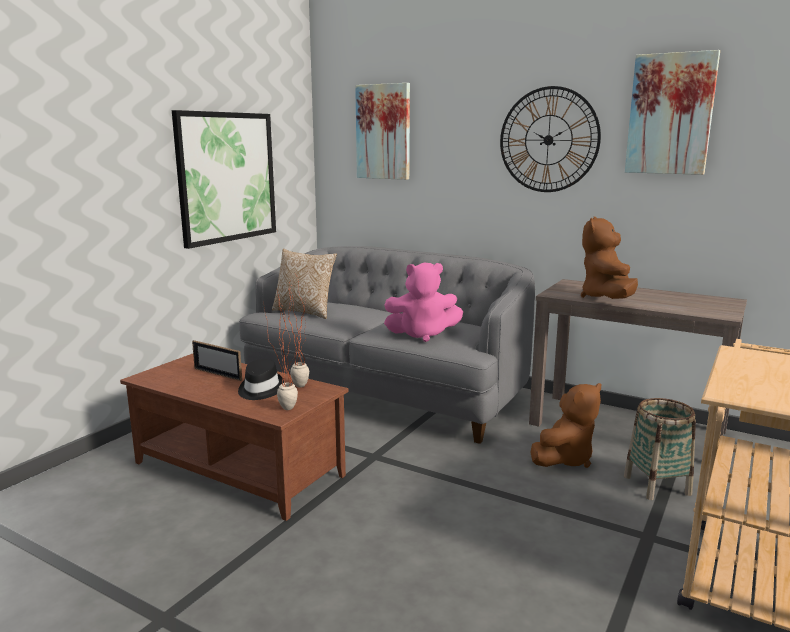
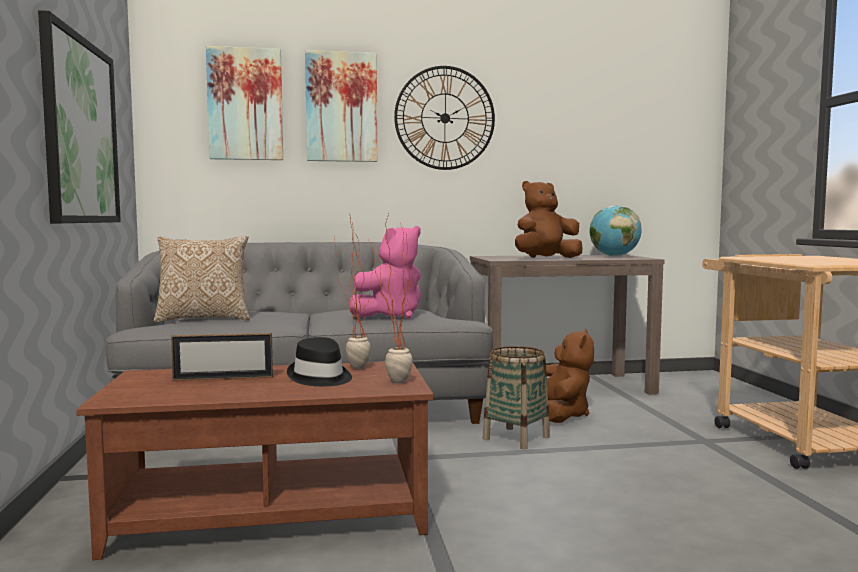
camera: 40 degrees left, 10 degrees down
brown plush toy [581,217,638,299] -> brown plush toy turned 90 degrees clockwise [515,181,582,258]
basket [624,398,696,500] -> basket moved to [483,346,550,450]
picture [625,50,720,175] -> picture moved to [305,50,377,162]
none -> globe [590,205,642,257]

